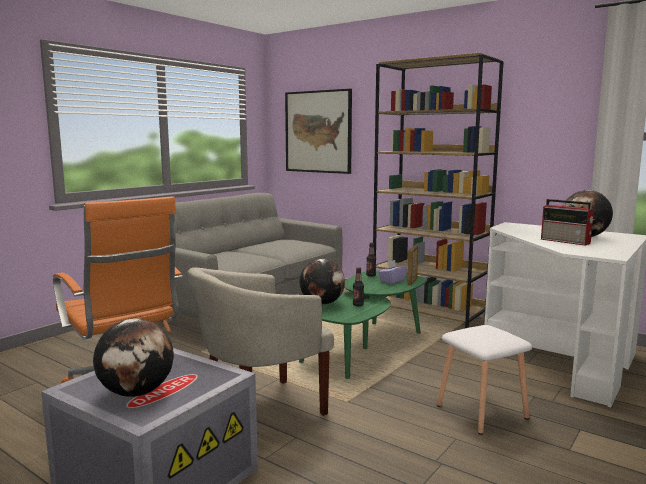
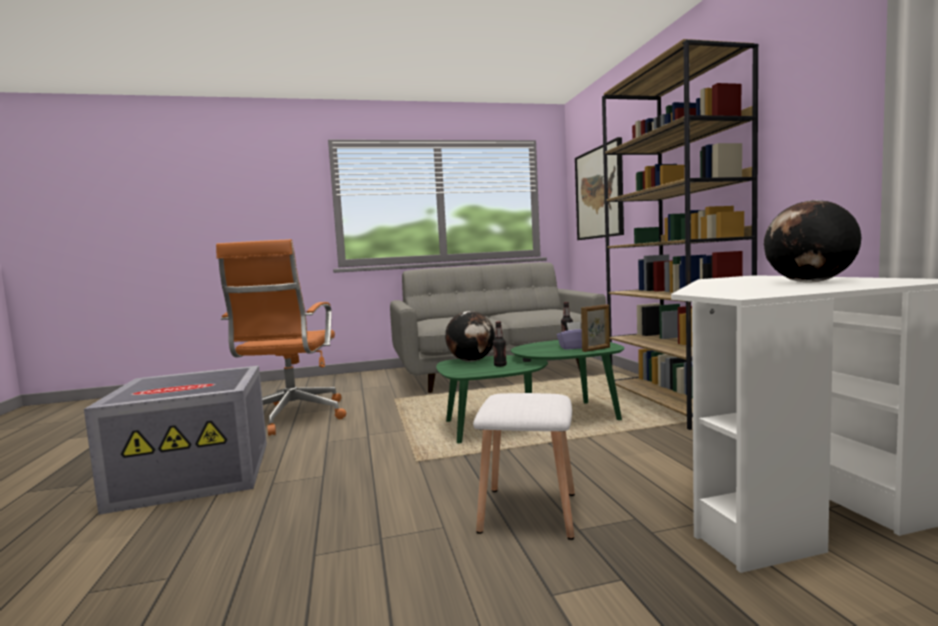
camera: 40 degrees right, 5 degrees down
globe [93,318,174,397] -> none
beige armchair [188,267,334,416] -> none
radio [541,199,594,246] -> none

